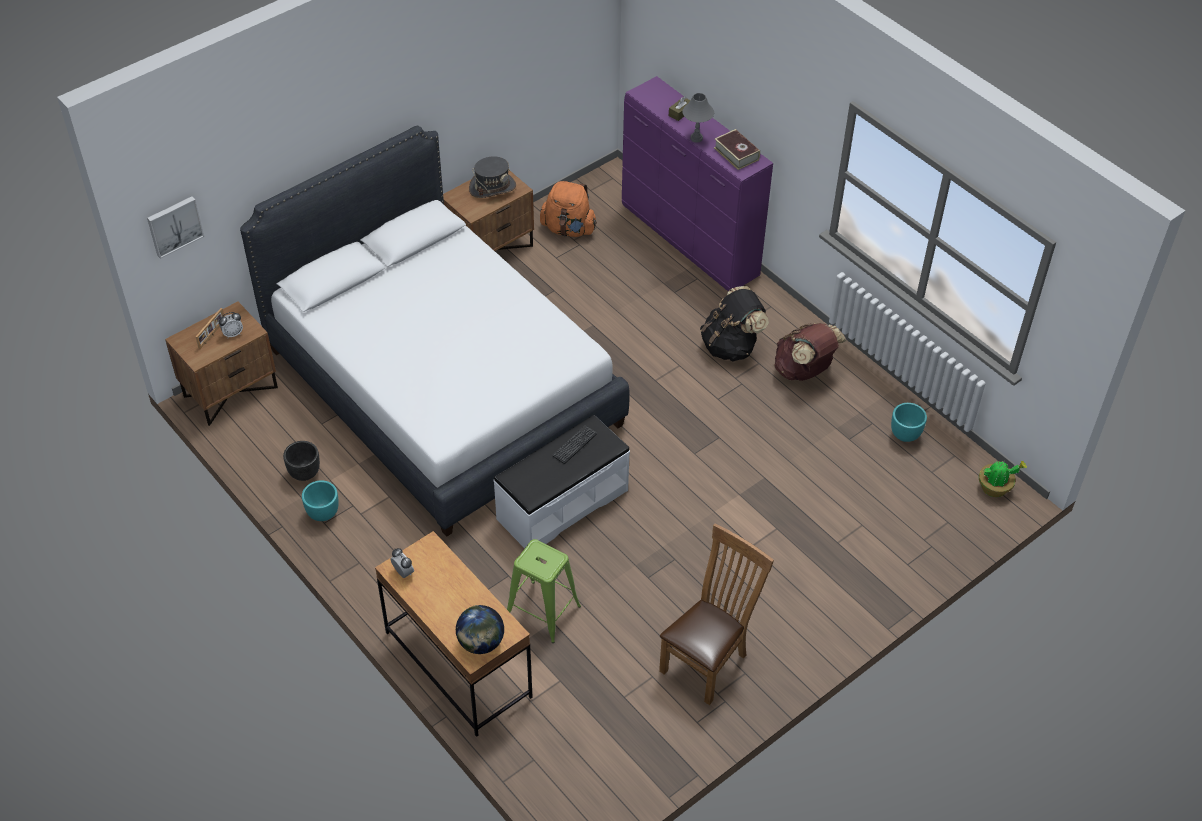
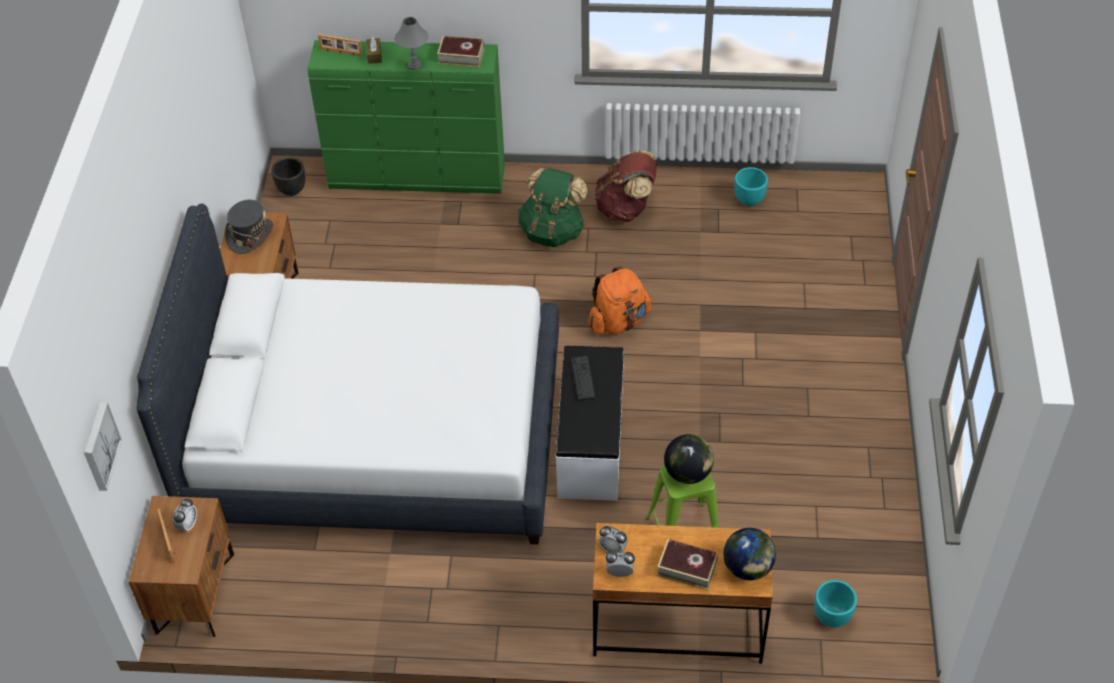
camera: 45 degrees left, 0 degrees up
black planter [283,441,320,481] -> black planter moved to [271,158,305,196]
turquoise planter [302,480,339,521] -> turquoise planter moved to [814,580,857,627]
orange backpack [540,181,597,237] -> orange backpack moved to [588,266,651,335]
purple dresser [622,76,773,291] -> green dresser [308,40,505,194]
brown chair [659,523,774,705] -> none
black backpack [700,286,769,362] -> green backpack [518,168,588,247]
potted plant [979,461,1027,497] -> none
none -> picture frame [318,34,362,56]
none -> alarm clock [599,526,628,553]
none -> book [657,539,718,590]
none -> globe [664,434,714,484]

